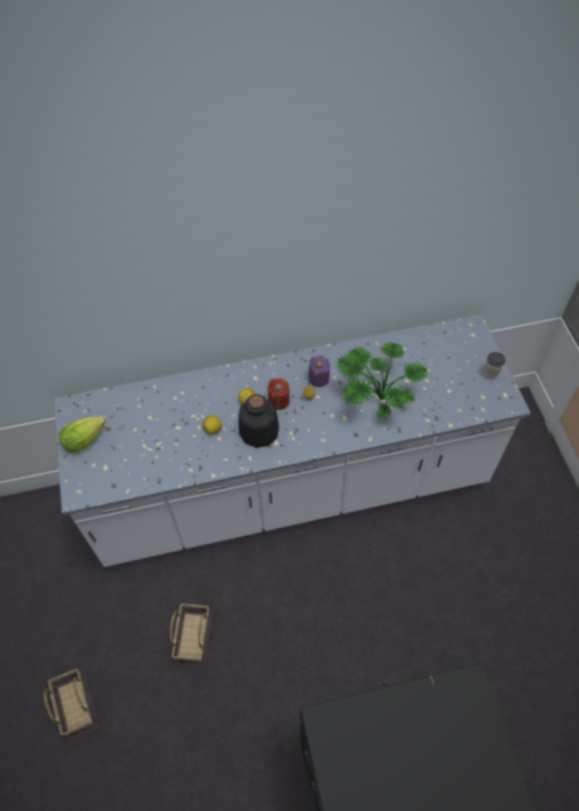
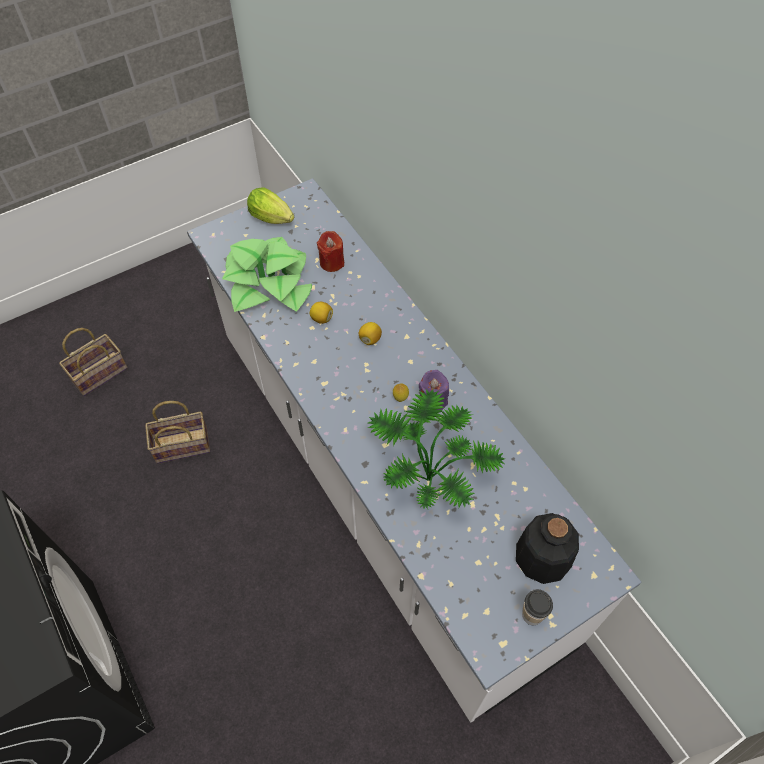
camera: 70 degrees right, 0 degrees up
bottle [238,394,279,448] -> bottle moved to [516,513,579,584]
red candle [267,378,290,410] -> red candle moved to [317,231,344,272]
none -> potted plant [222,237,312,312]

